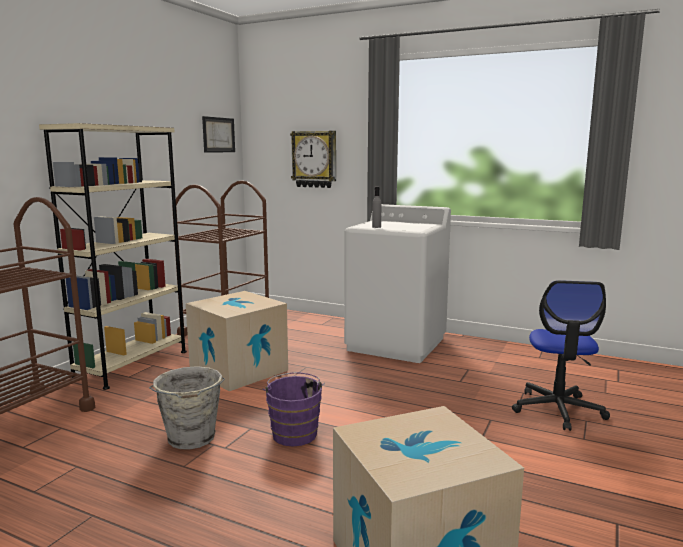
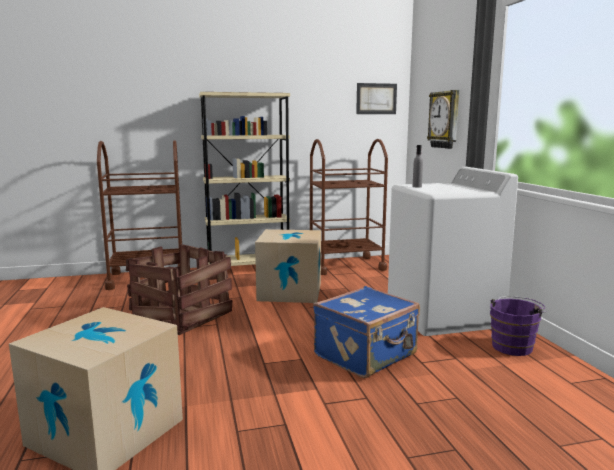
camera: 50 degrees right, 0 degrees up
grey bucket [149,366,225,449] -> crate [126,244,232,335]
purple bucket [263,372,325,447] -> purple bucket moved to [490,296,546,356]
office chair [512,280,610,431] -> none
none -> blue suitcase [313,286,420,378]

